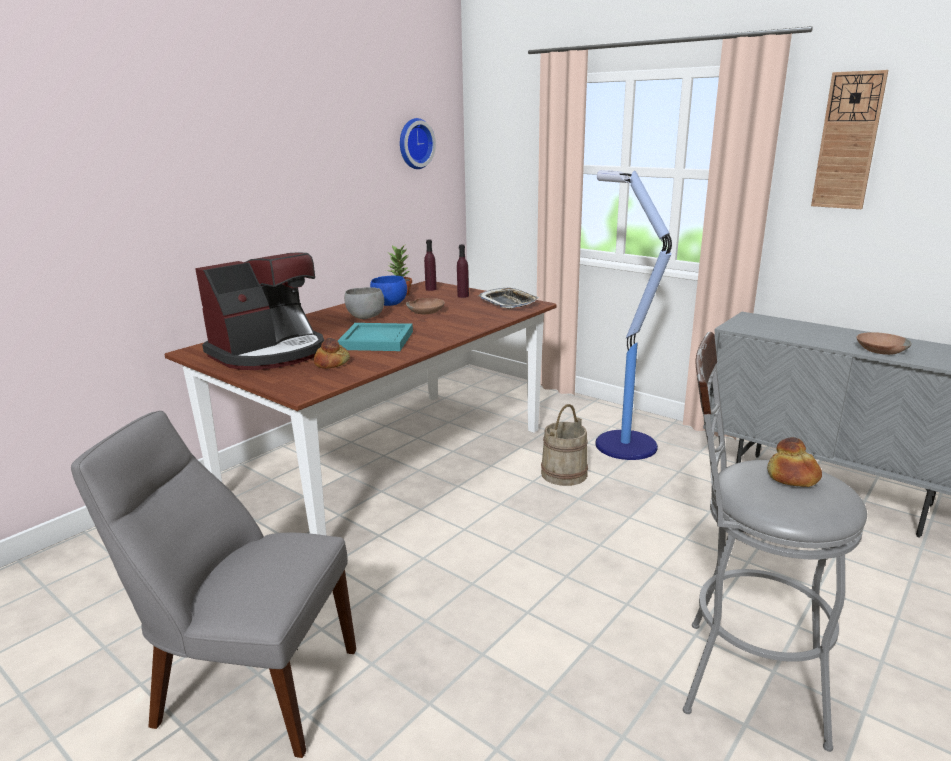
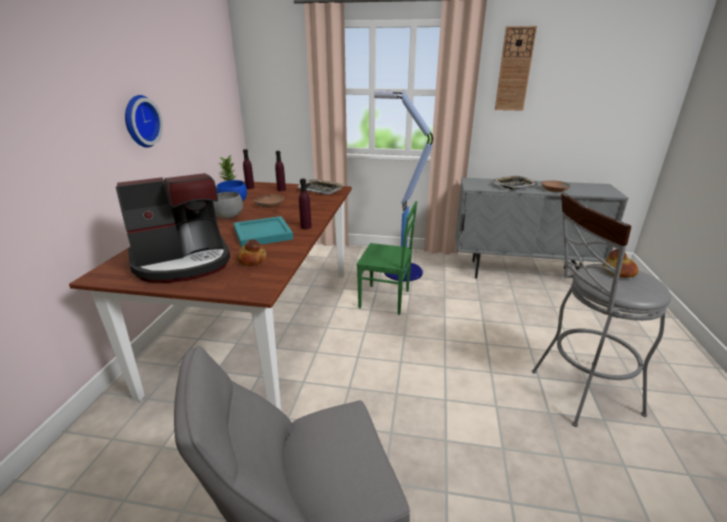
camera: 30 degrees left, 5 degrees up
coffee machine [195,252,324,370] -> coffee machine turned 45 degrees clockwise [116,173,230,283]
wall clock [400,118,436,169] -> wall clock moved to [125,95,163,148]
beige bucket [541,404,588,486] -> green chair [357,201,417,315]
none -> purple bottle [299,179,312,229]
none -> tray [493,175,538,189]

